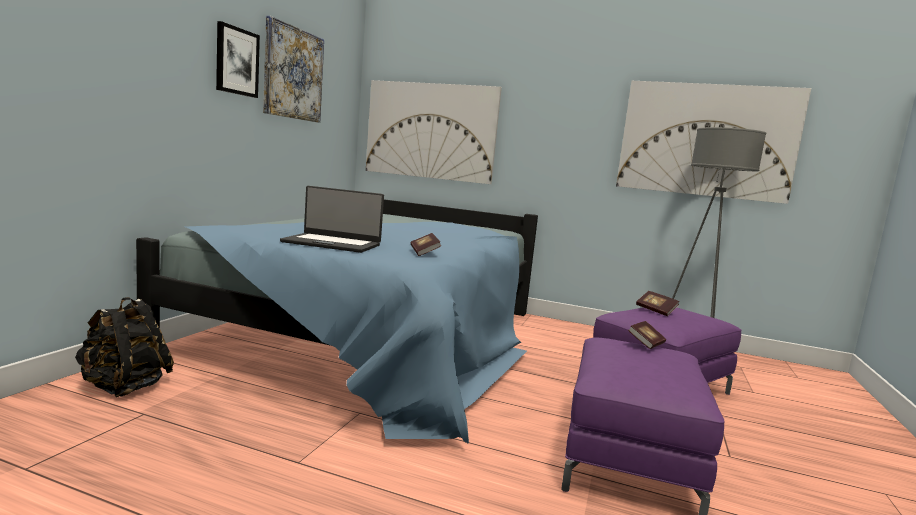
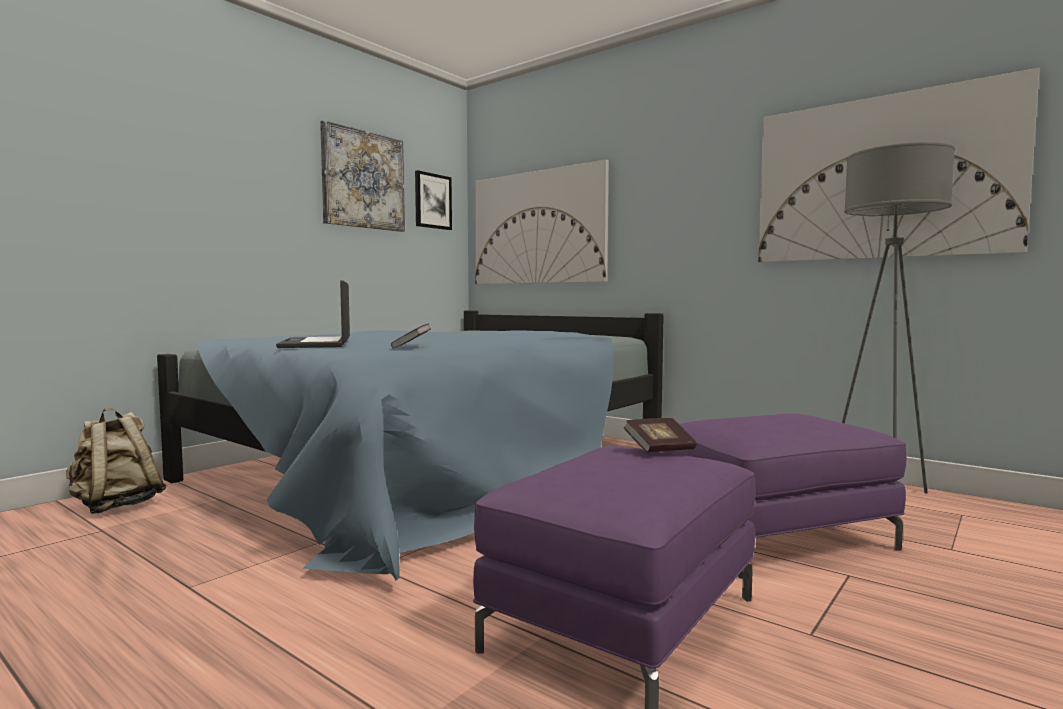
camera: 20 degrees right, 5 degrees down
black backpack [75,297,174,397] -> beige backpack [66,408,167,514]
picture [216,21,260,98] -> picture moved to [415,170,452,230]
laptop [280,186,384,253] -> laptop turned 45 degrees clockwise [276,280,350,348]
book [636,291,679,316] -> none

